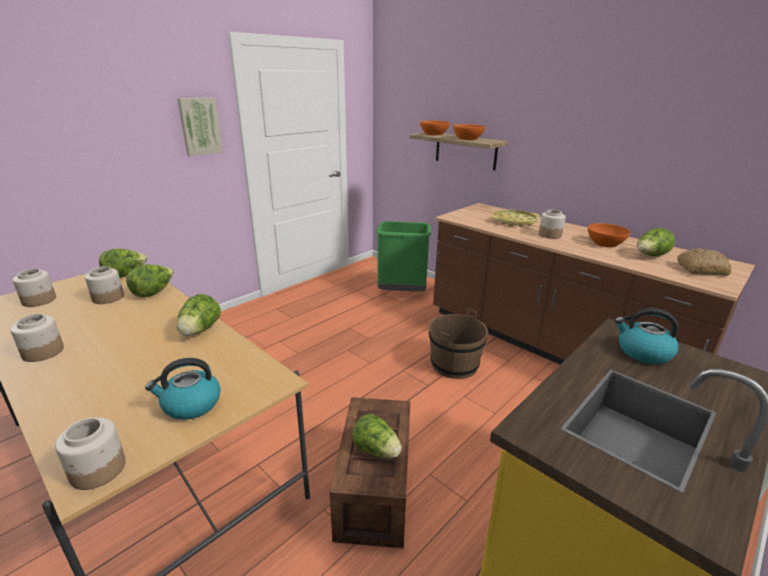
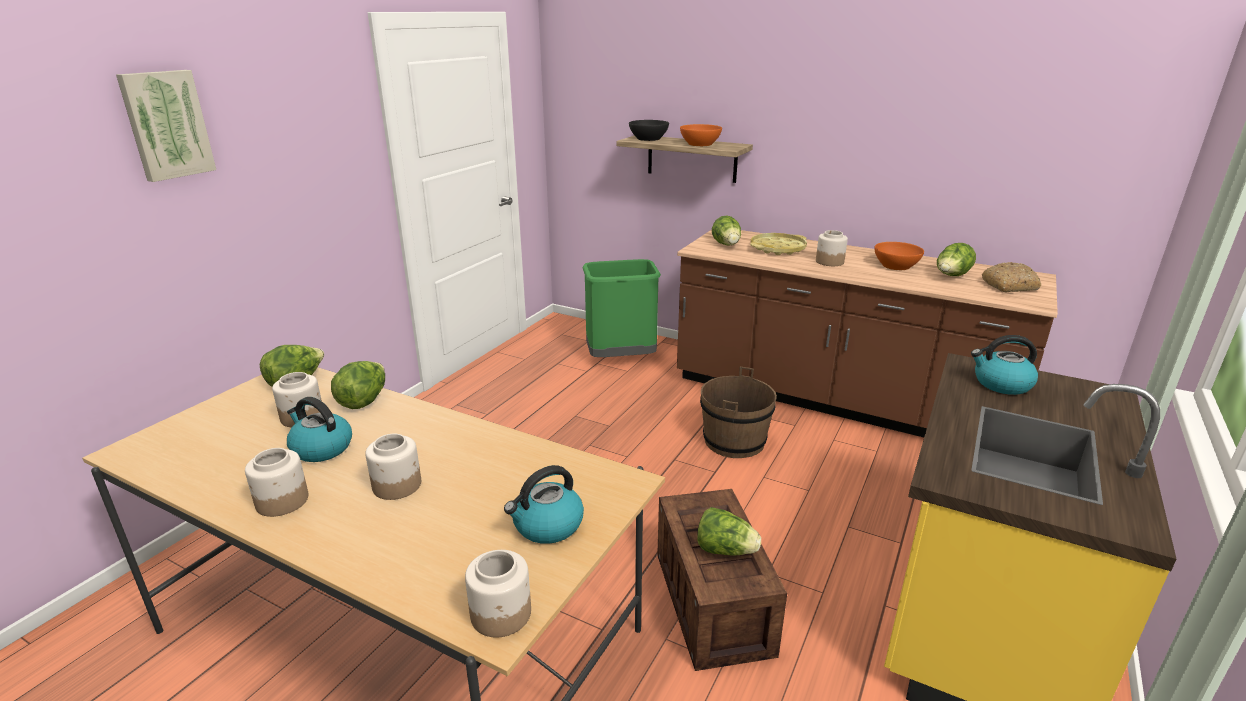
camera: 15 degrees left, 0 degrees up
jar [13,268,56,307] -> jar moved to [365,434,421,500]
picture [177,97,223,156] -> picture moved to [116,70,216,182]
lettuce [177,294,221,336] -> lettuce moved to [712,215,741,246]
orange bowl [420,121,450,135] -> black bowl [629,120,669,141]
none -> kettle [287,397,352,462]

